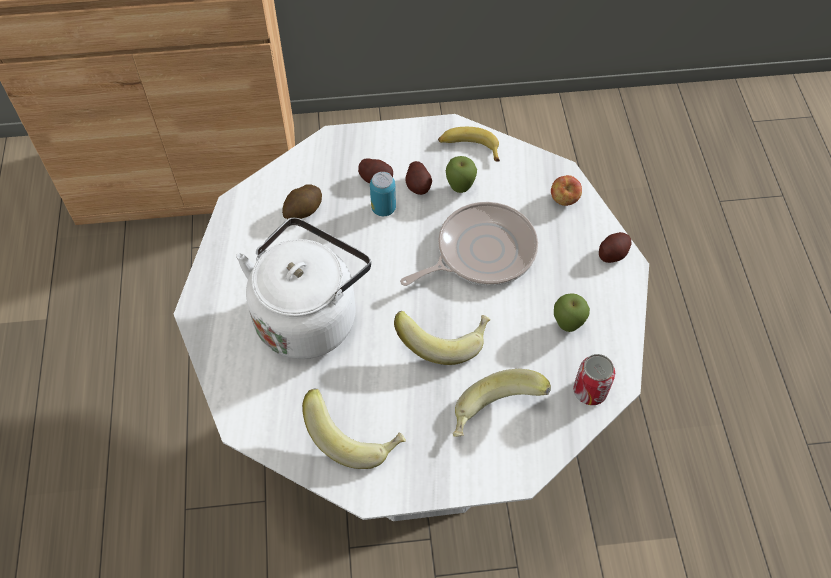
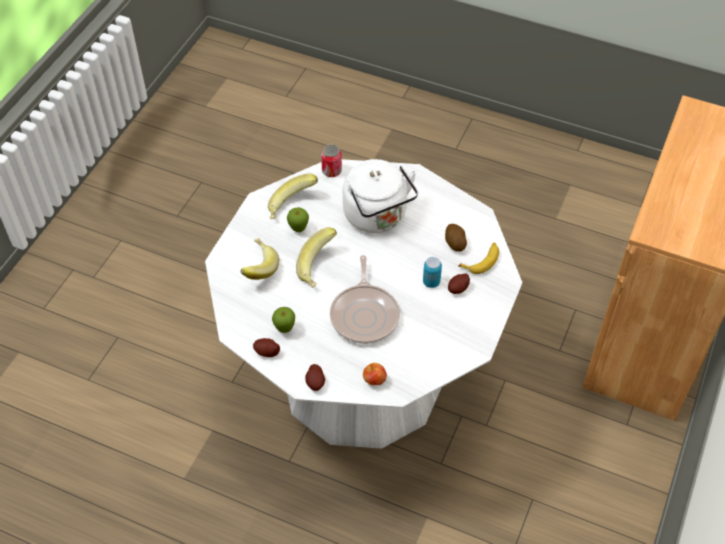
camera: 120 degrees right, 5 degrees down
potato [406,161,432,195] -> potato moved to [253,338,280,357]
banana [438,127,500,161] -> banana moved to [458,243,499,274]
apple [446,156,477,193] -> apple moved to [287,207,309,232]
can [573,354,615,405] -> can moved to [321,144,342,177]

